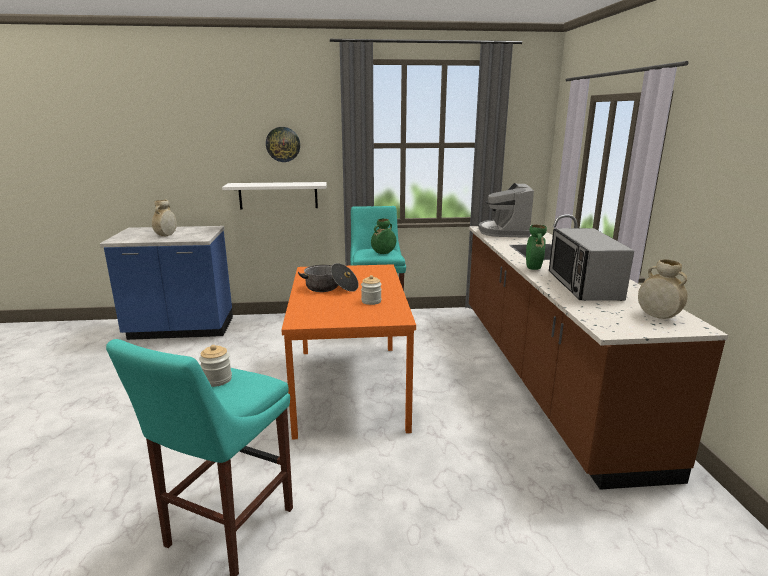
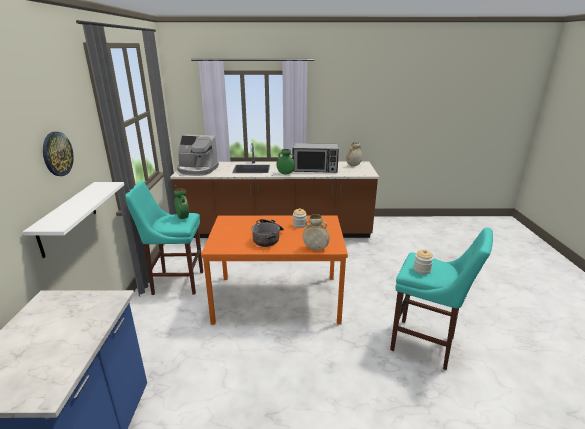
camera: 85 degrees left, 5 degrees up
beige vase [152,200,177,236] -> beige vase moved to [303,214,330,250]

